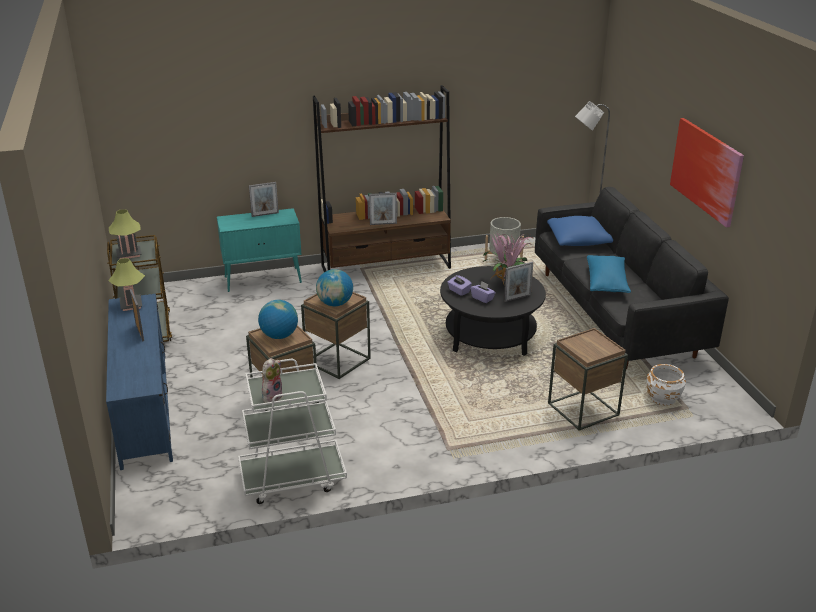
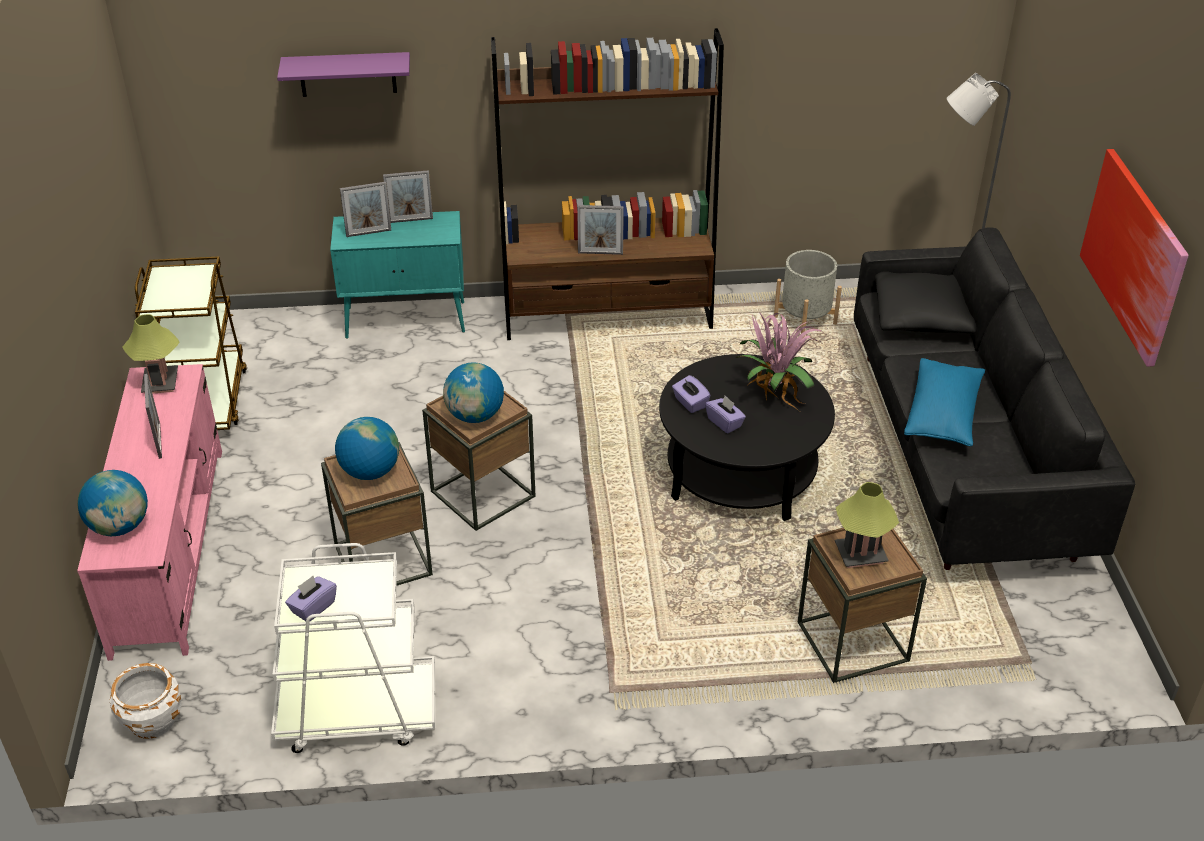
camera: 10 degrees right, 10 degrees up
blue tv stand [106,294,173,470] -> pink tv stand [77,364,222,661]
table lamp [109,209,142,259] -> table lamp moved to [835,482,899,568]
plush toy [262,358,283,403] -> purple tissue box [285,576,337,621]
picture frame [504,262,533,302] -> picture frame moved to [340,182,391,237]
blue pillow [547,216,613,246] -> black pillow [875,271,976,334]
white planter [647,364,686,405] -> white planter moved to [110,663,182,739]
none -> globe [78,470,148,536]
none -> purple shelf [277,52,410,97]

